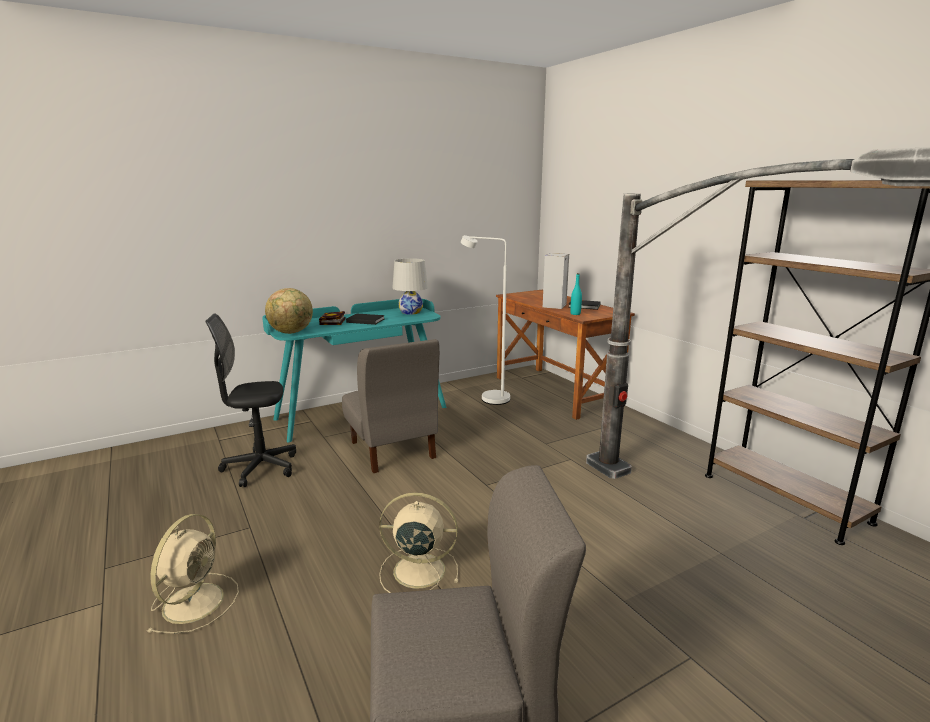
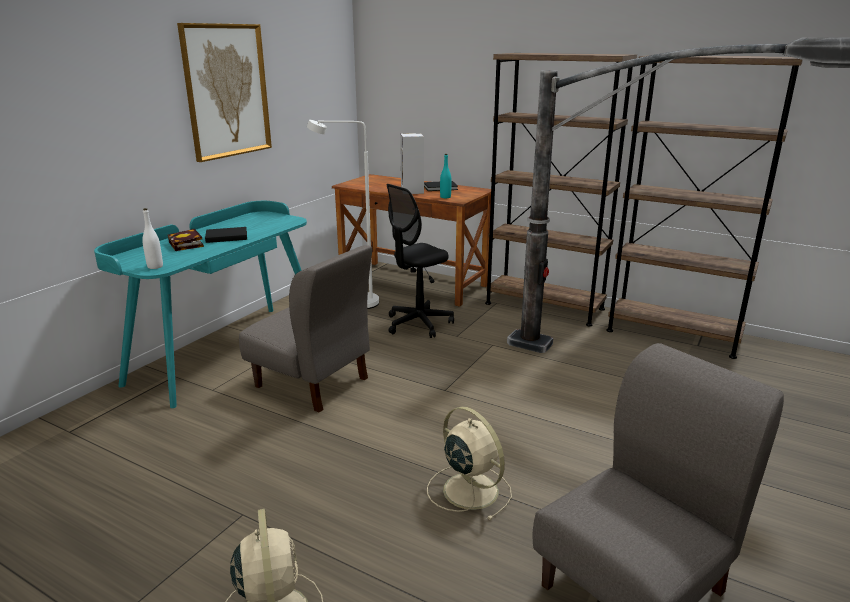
camera: 30 degrees left, 5 degrees up
black office chair [206,314,296,487] -> black office chair moved to [387,184,454,338]
globe [265,288,313,334] -> white bottle [142,208,163,269]
beige fan [379,492,458,593] -> beige fan turned 75 degrees clockwise [427,406,512,520]
white table lamp [392,258,428,315] -> none
none -> picture [177,23,272,162]
none -> brown bookcase [485,53,637,327]

